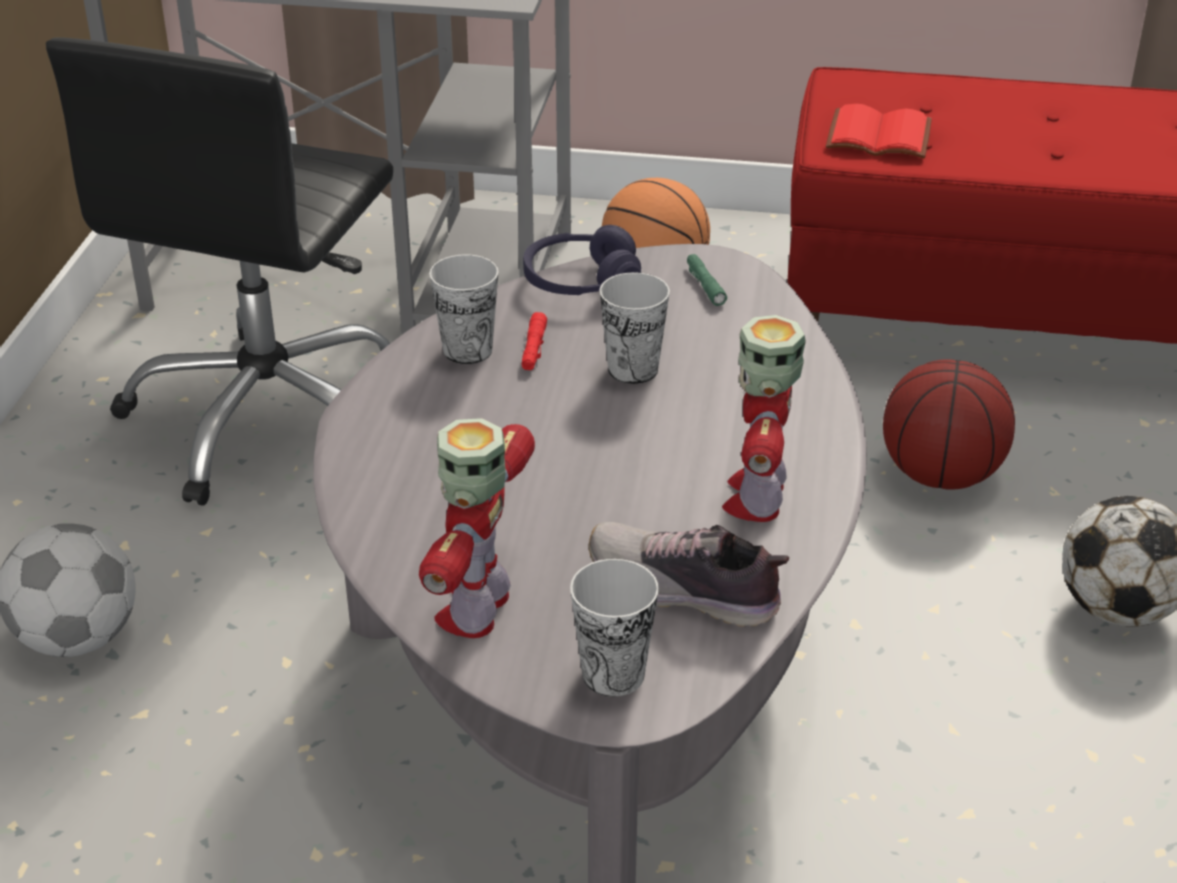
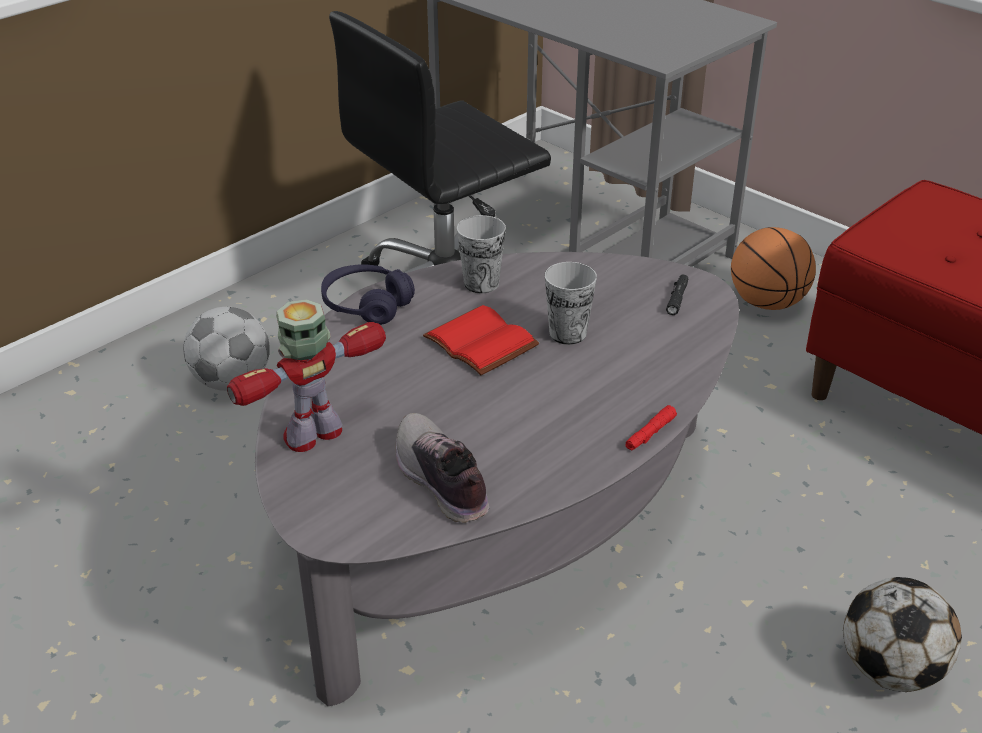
camera: 35 degrees right, 0 degrees up
red flashlight [522,312,547,370] -> red flashlight moved to [626,405,677,451]
purple headphones [523,225,641,295] -> purple headphones moved to [321,264,415,325]
cup [570,559,659,697] -> none
green flashlight [687,254,727,306] -> black flashlight [666,274,688,315]
toy robot [722,315,806,522] -> none
red book [826,104,932,159] -> red book moved to [423,305,539,375]
basketball [883,359,1015,490] -> none

